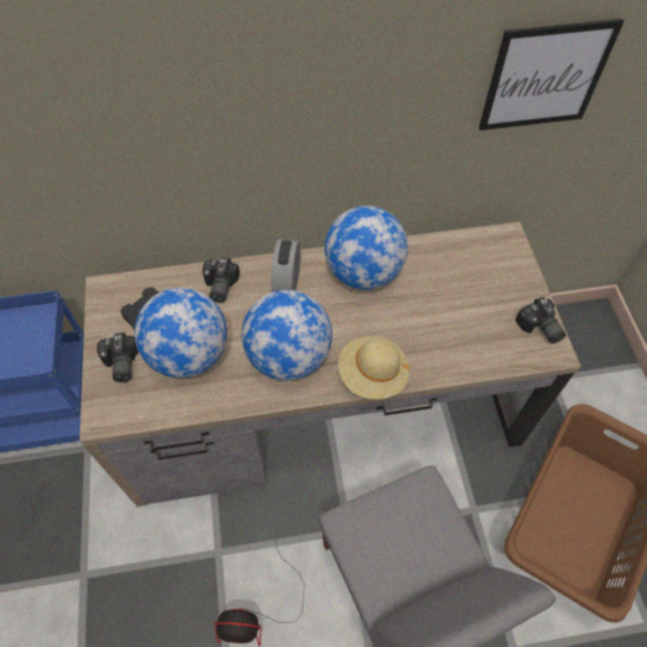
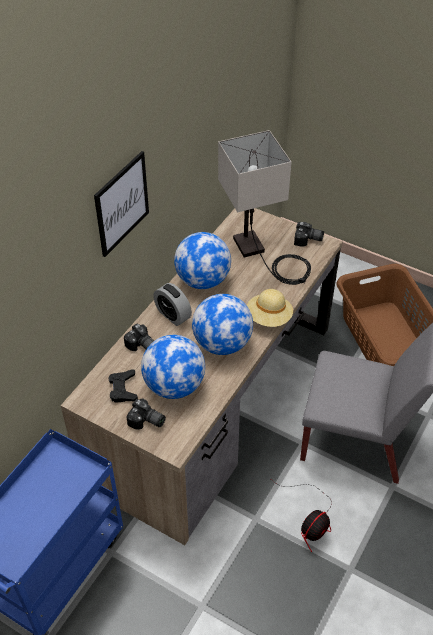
camera: 50 degrees left, 10 degrees down
picture [479,19,624,130] -> picture moved to [94,151,149,257]
none -> table lamp [218,130,311,285]

